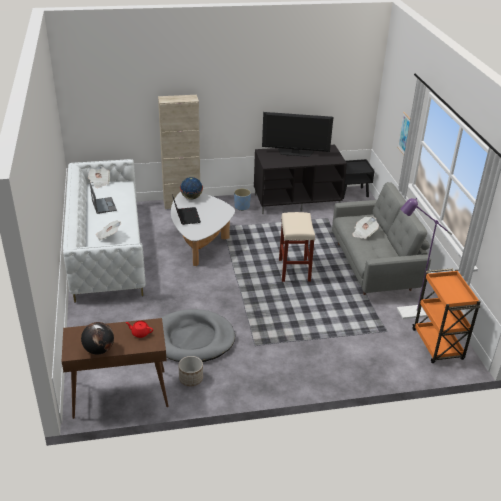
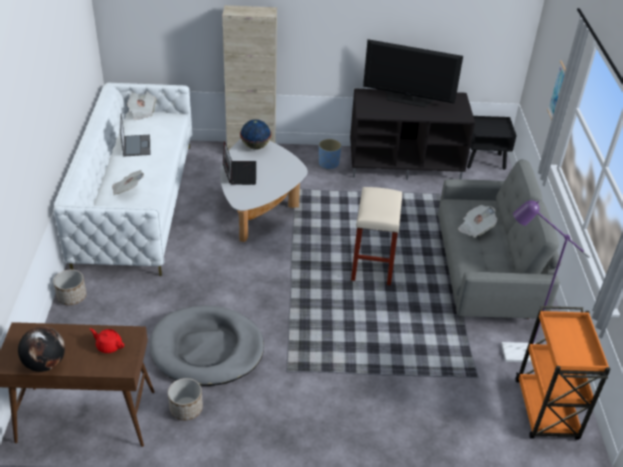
camera: 10 degrees right, 5 degrees up
none -> planter [53,269,87,305]

